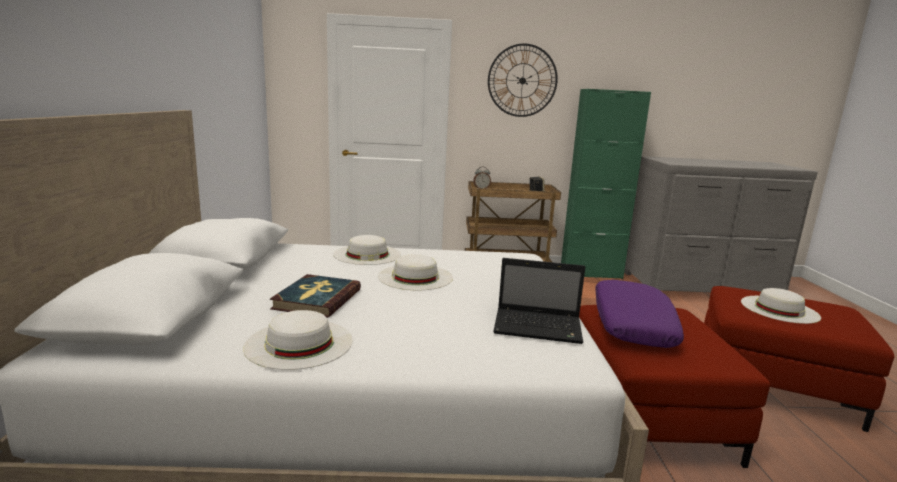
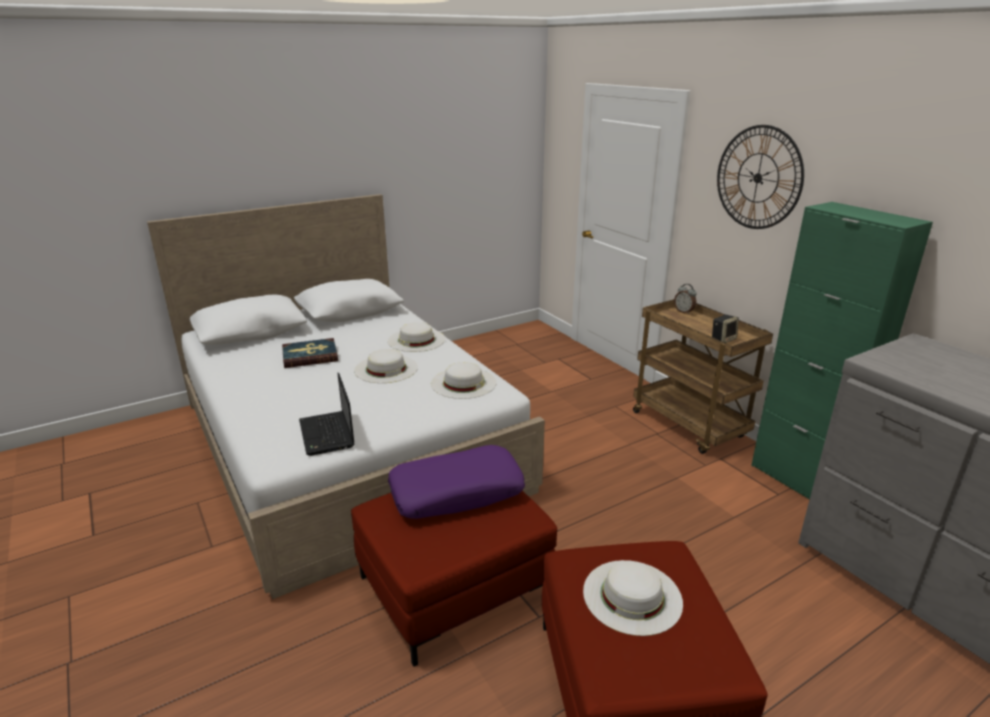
camera: 60 degrees right, 10 degrees up
white hat [243,310,353,370] -> white hat moved to [431,362,497,399]

